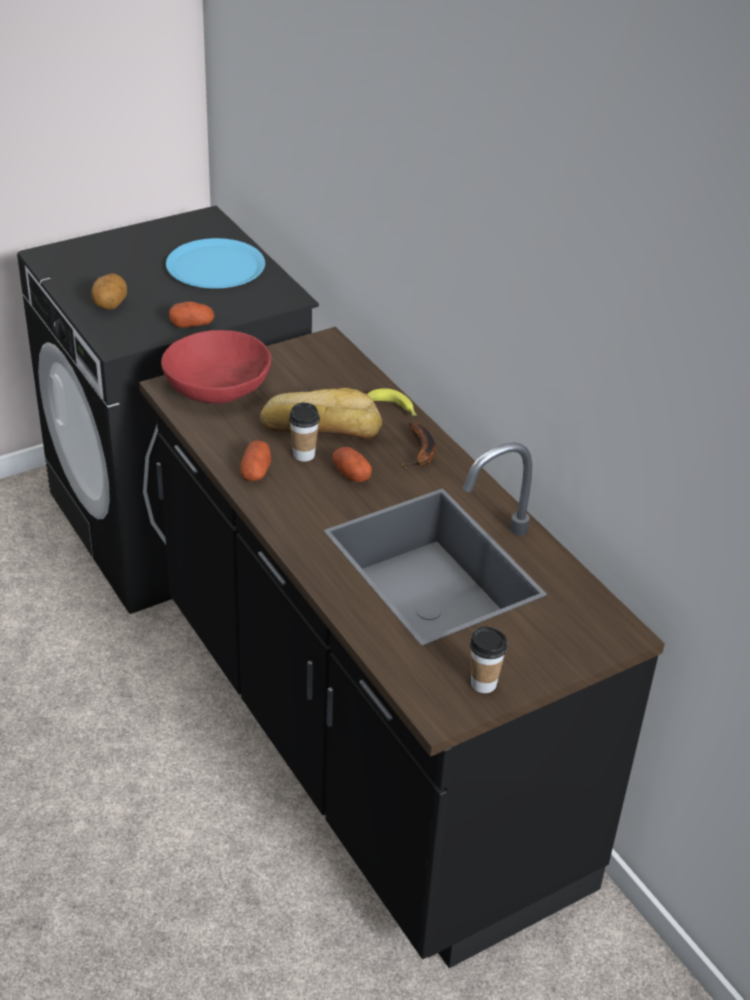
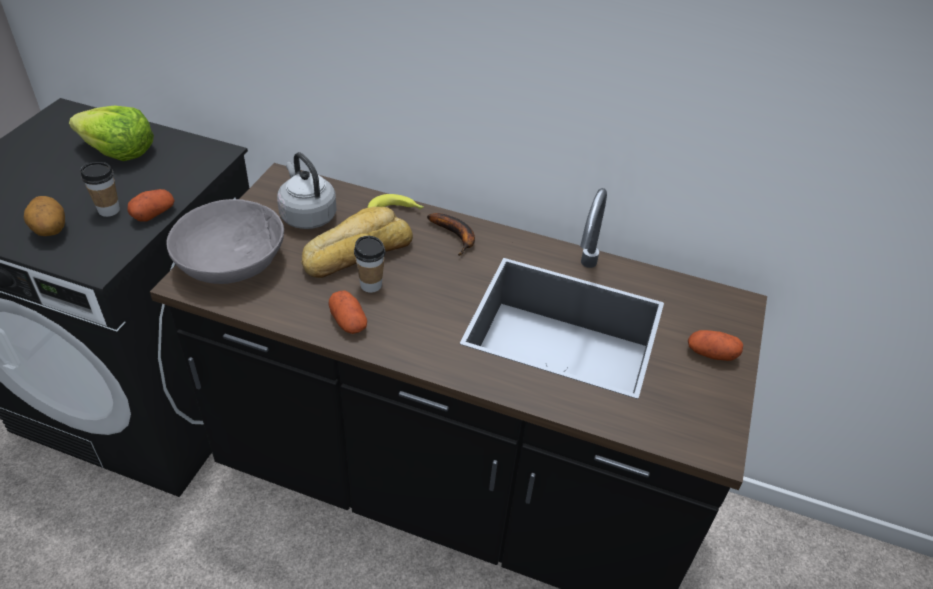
camera: 40 degrees left, 5 degrees up
red bowl [161,330,271,403] -> grey bowl [166,199,284,284]
blue plate [166,238,265,288] -> lettuce [69,106,154,161]
potato [333,447,372,482] -> potato moved to [688,330,743,361]
cup [470,626,508,693] -> cup moved to [80,162,120,217]
none -> grey kettle [277,152,337,229]

